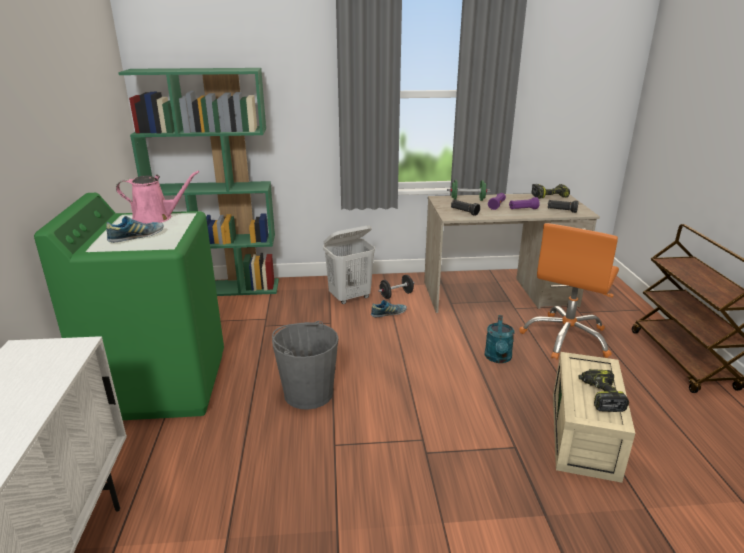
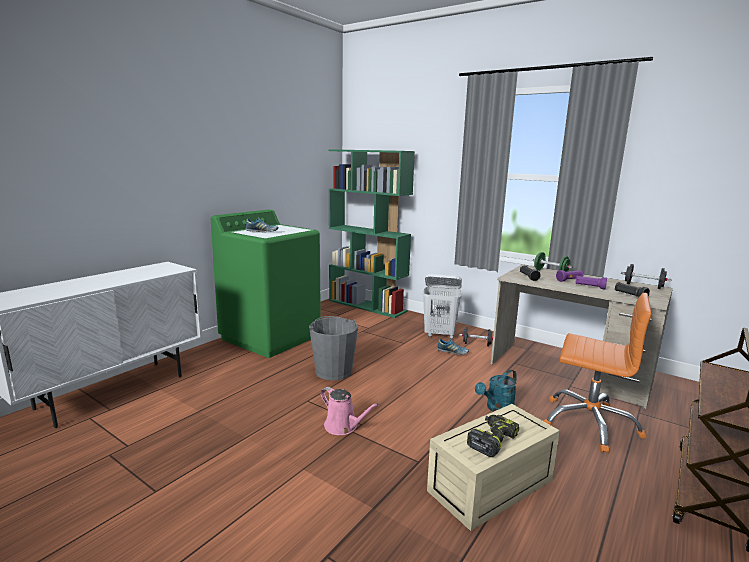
camera: 40 degrees right, 10 degrees down
pink watering can [116,171,199,224] -> pink watering can moved to [321,387,379,435]
orange office chair [519,223,619,360] -> orange office chair turned 135 degrees counterclockwise [543,293,652,453]
power drill [531,184,570,199] -> black dumbbell [621,264,672,289]

